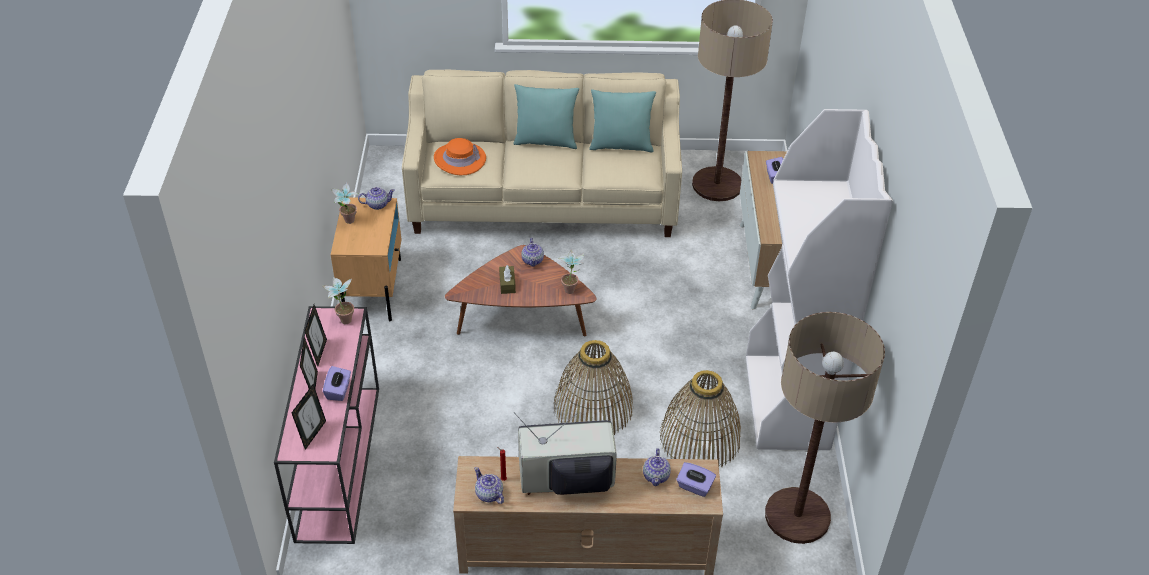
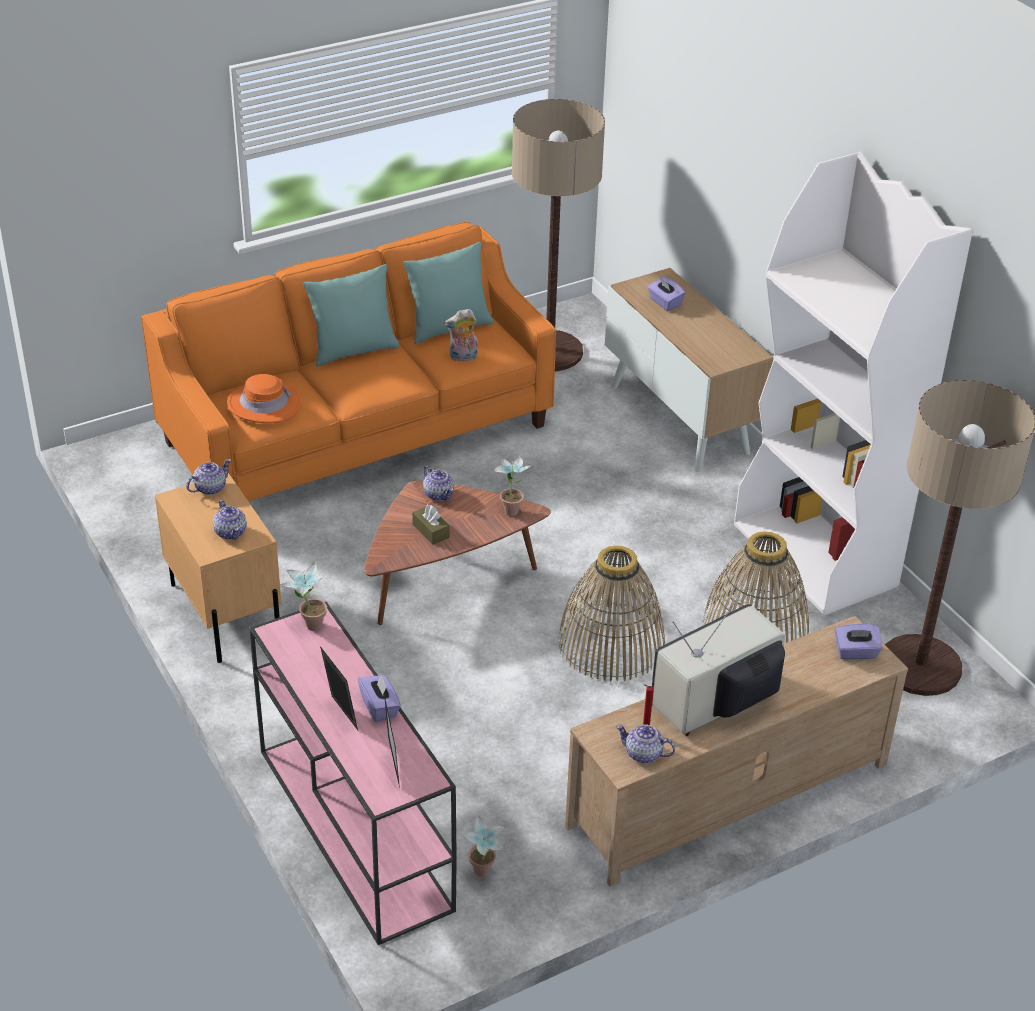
camera: 30 degrees left, 5 degrees down
picture frame [305,305,327,366] -> none
potted plant [331,181,358,224] -> potted plant moved to [463,815,505,877]
beige sofa [402,70,682,237] -> orange sofa [141,222,556,501]
teapot [643,448,671,486] -> teapot moved to [213,500,247,540]
none -> plush toy [445,309,478,362]

